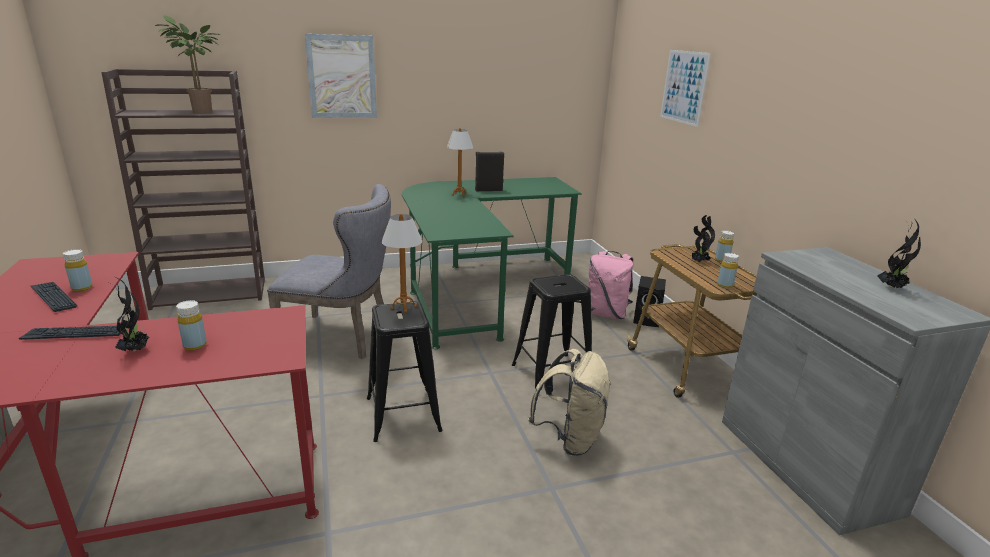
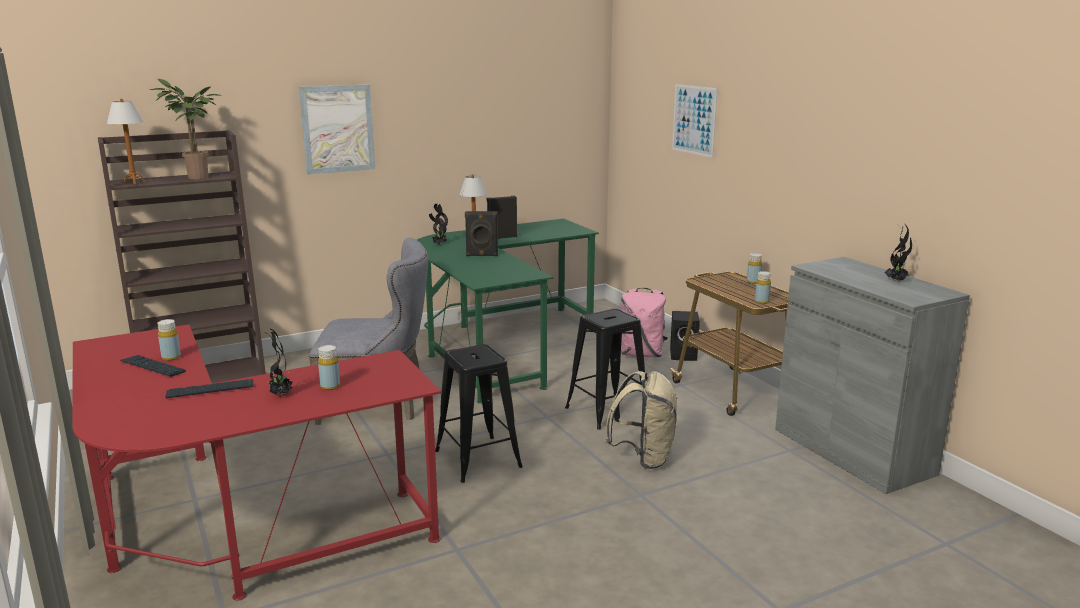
camera: 10 degrees left, 5 degrees down
table lamp [381,214,422,313] -> table lamp moved to [106,99,146,185]
potted plant [691,215,715,262] -> potted plant moved to [429,204,448,244]
none -> black speaker [465,211,498,256]

